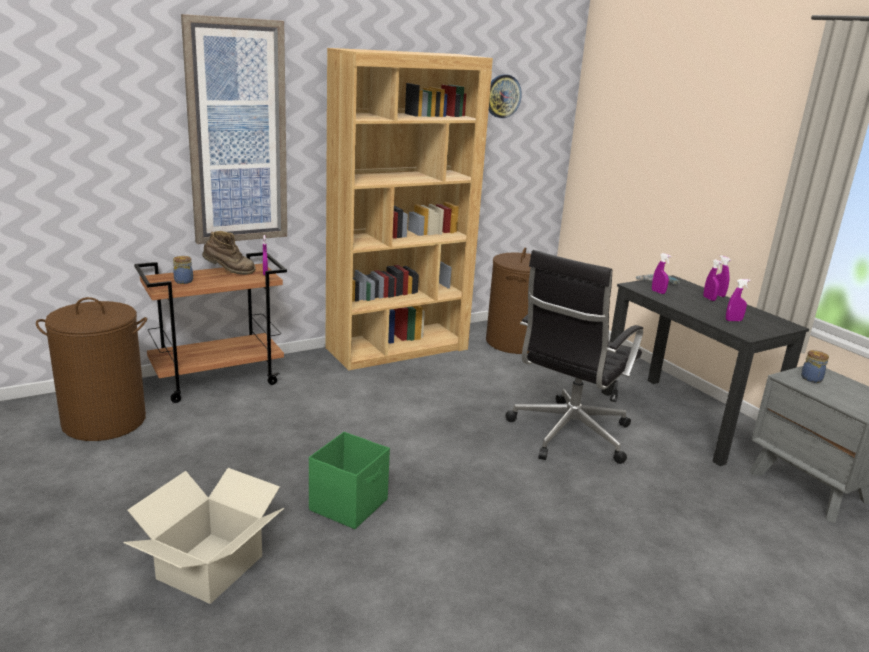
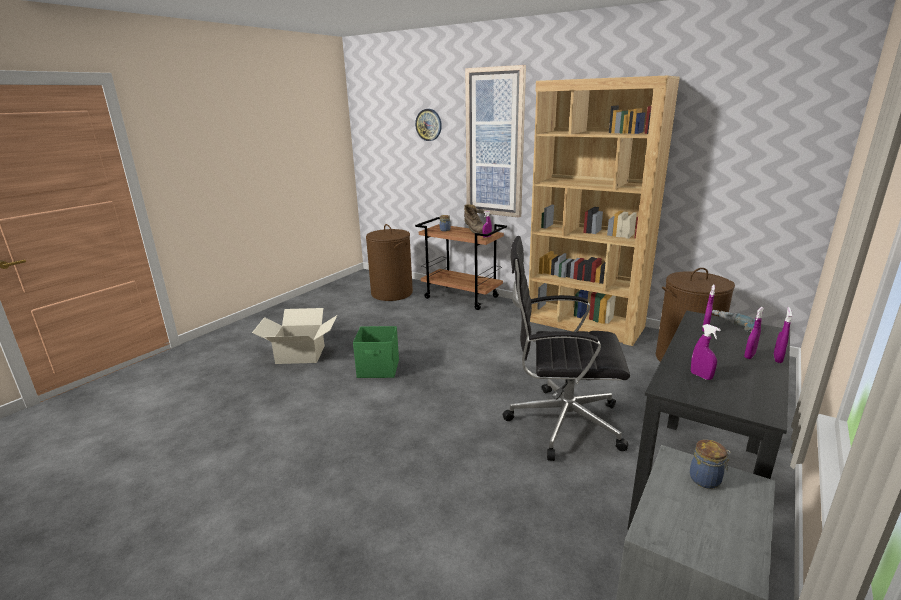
camera: 65 degrees right, 0 degrees up
wall clock [489,74,522,118] -> wall clock moved to [415,109,442,141]

